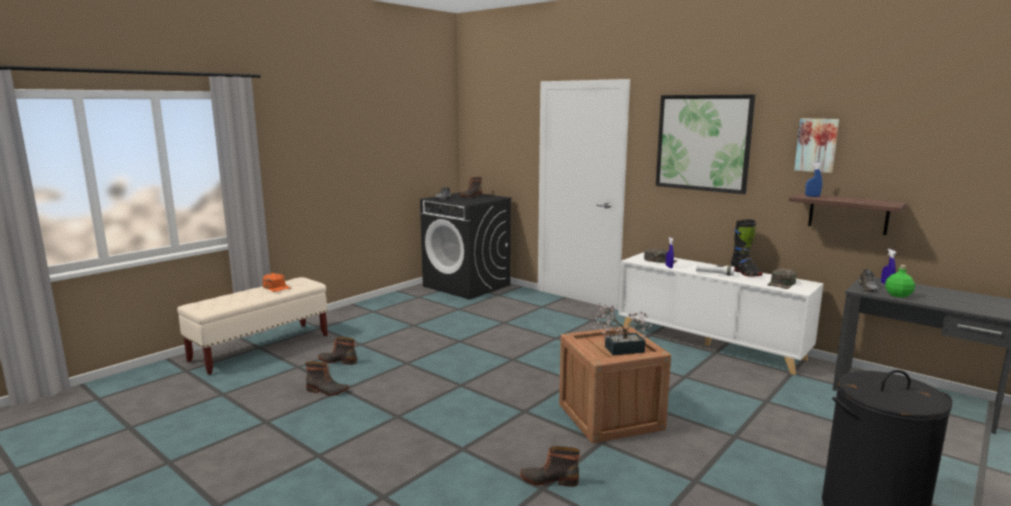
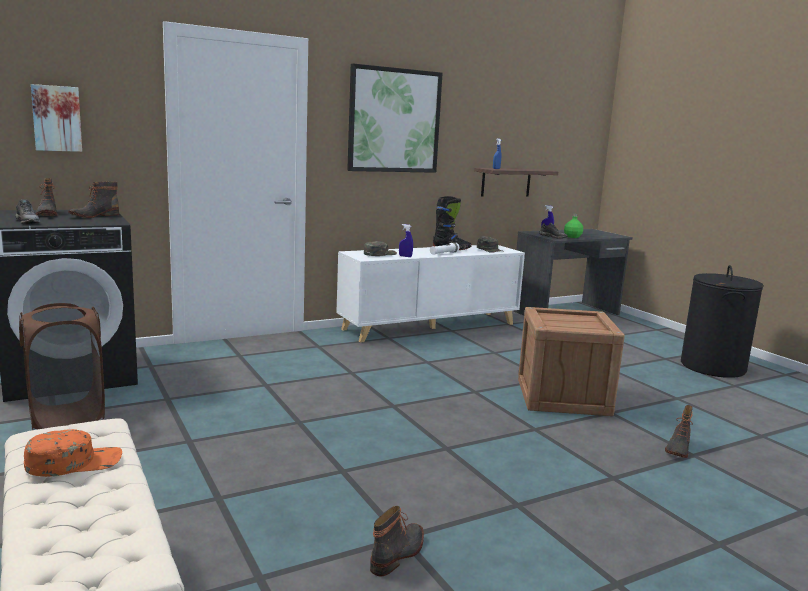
camera: 70 degrees left, 0 degrees up
boot [318,337,357,365] -> boot moved to [68,182,119,218]
potted plant [594,303,652,355] -> none
picture [794,118,839,173] -> picture moved to [31,84,82,152]
none -> brown laundry basket [19,303,105,430]

